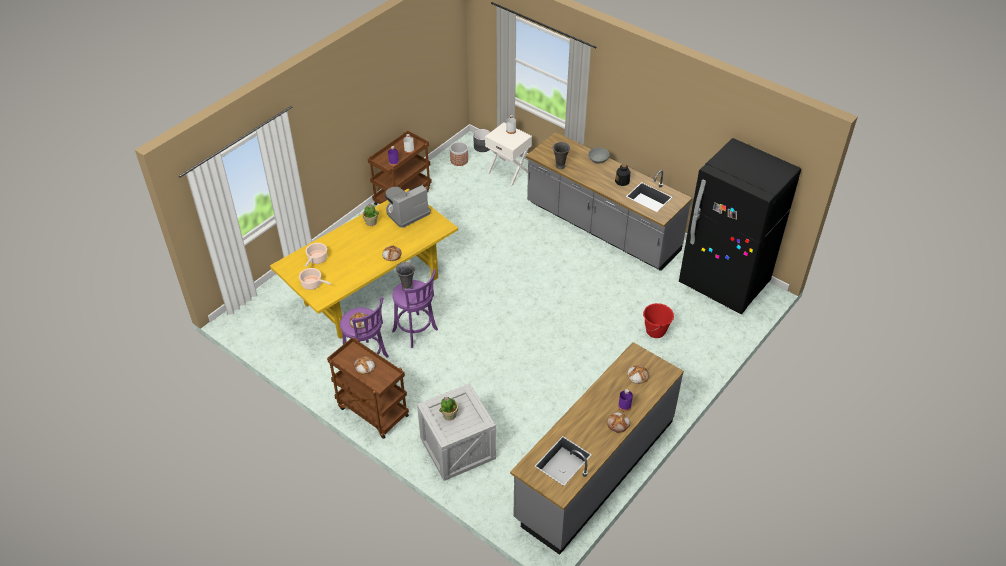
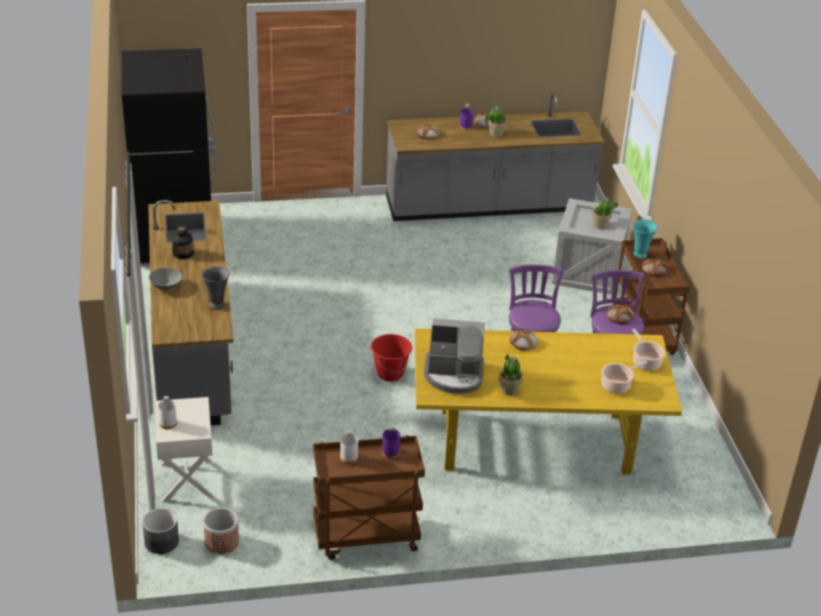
camera: 140 degrees left, 10 degrees down
grey vase [396,262,415,291] -> none
red bucket [643,303,674,338] -> red bucket moved to [371,334,412,382]
none -> potted plant [485,106,507,137]
none -> turquoise vase [632,220,658,259]

